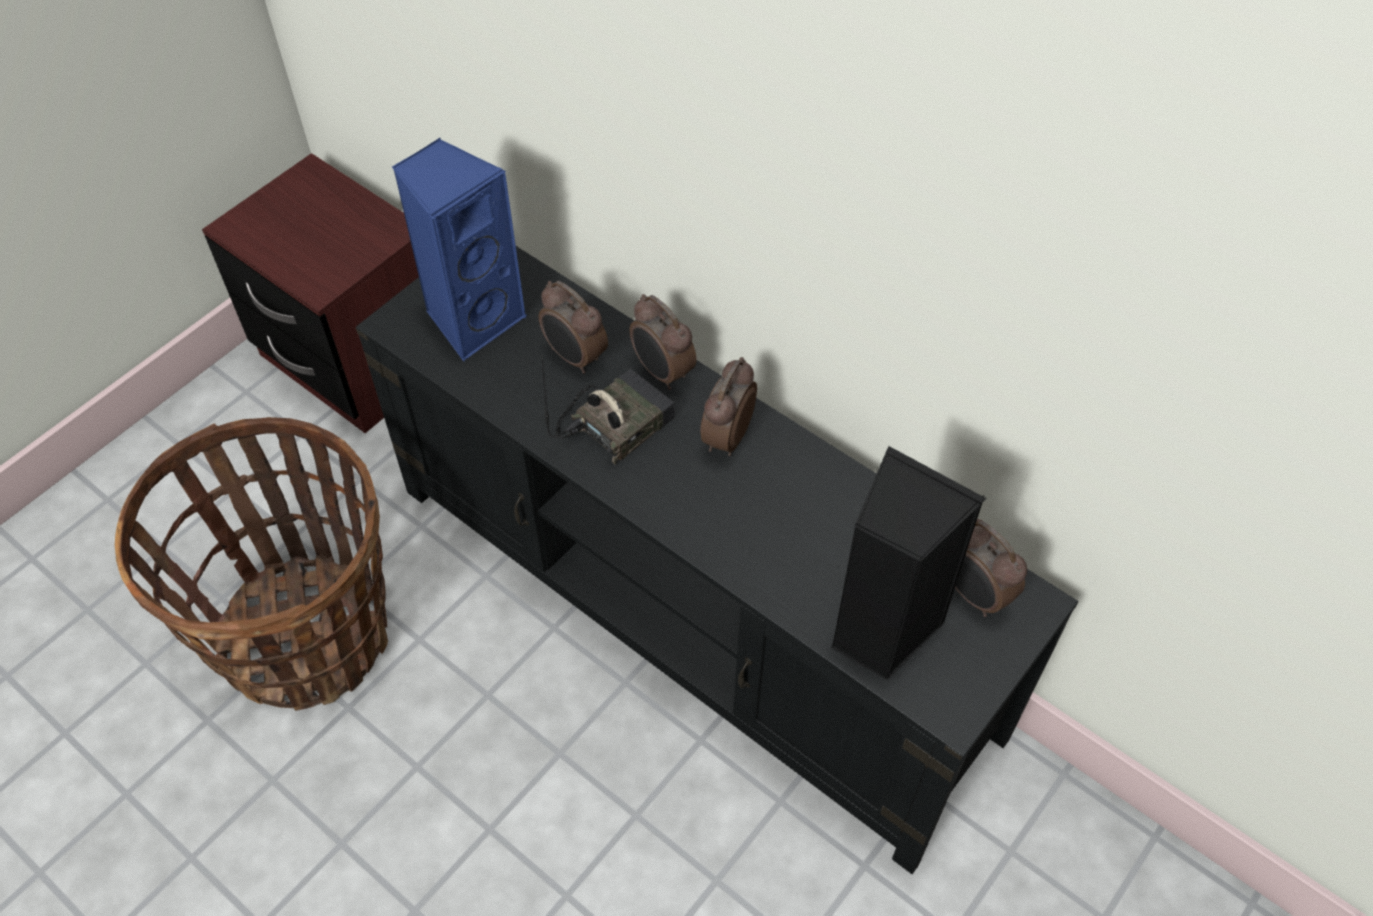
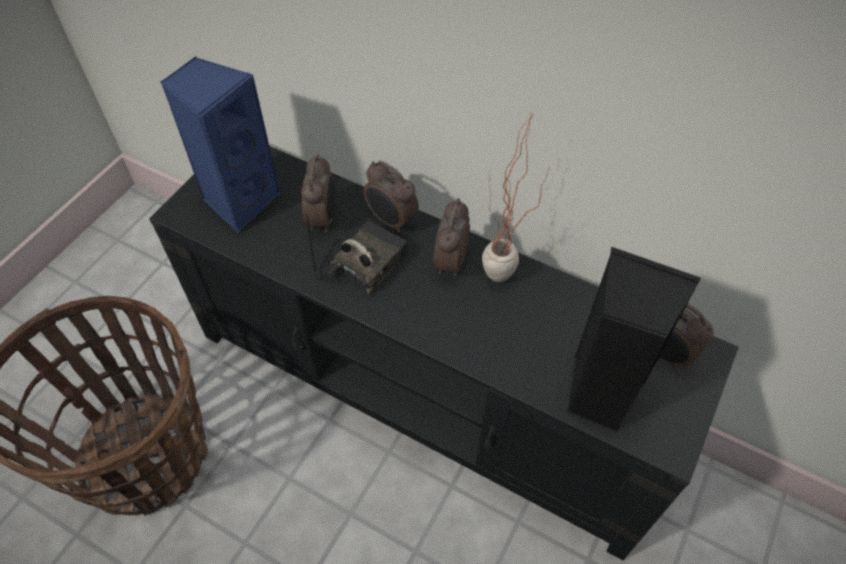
camera: 10 degrees left, 0 degrees up
brown nightstand [202,153,419,433] -> none
alarm clock [539,281,608,374] -> alarm clock turned 120 degrees counterclockwise [301,154,335,233]
none -> potted plant [482,115,550,282]

